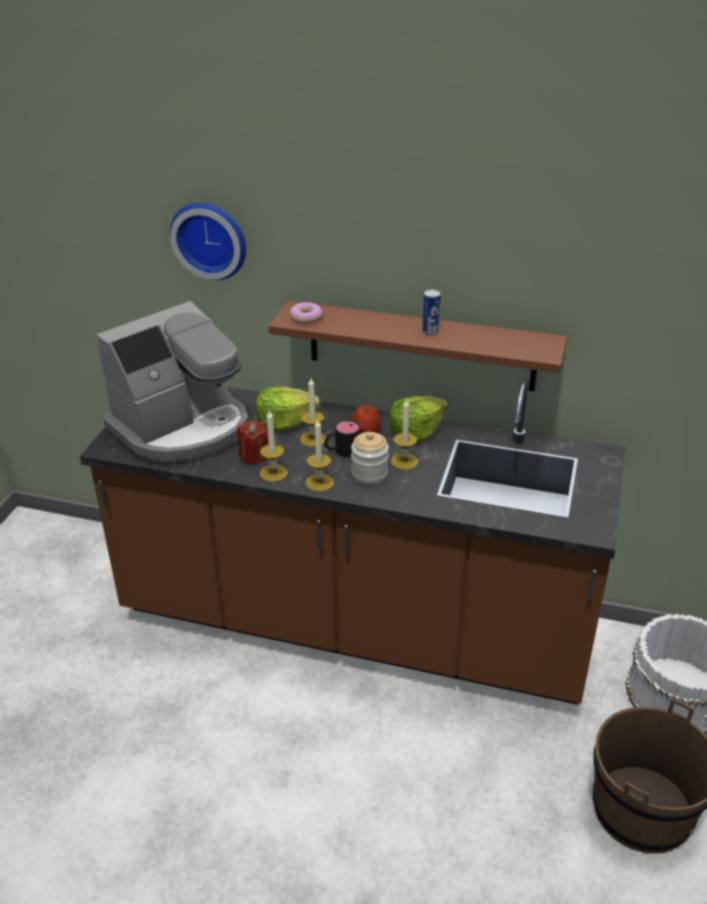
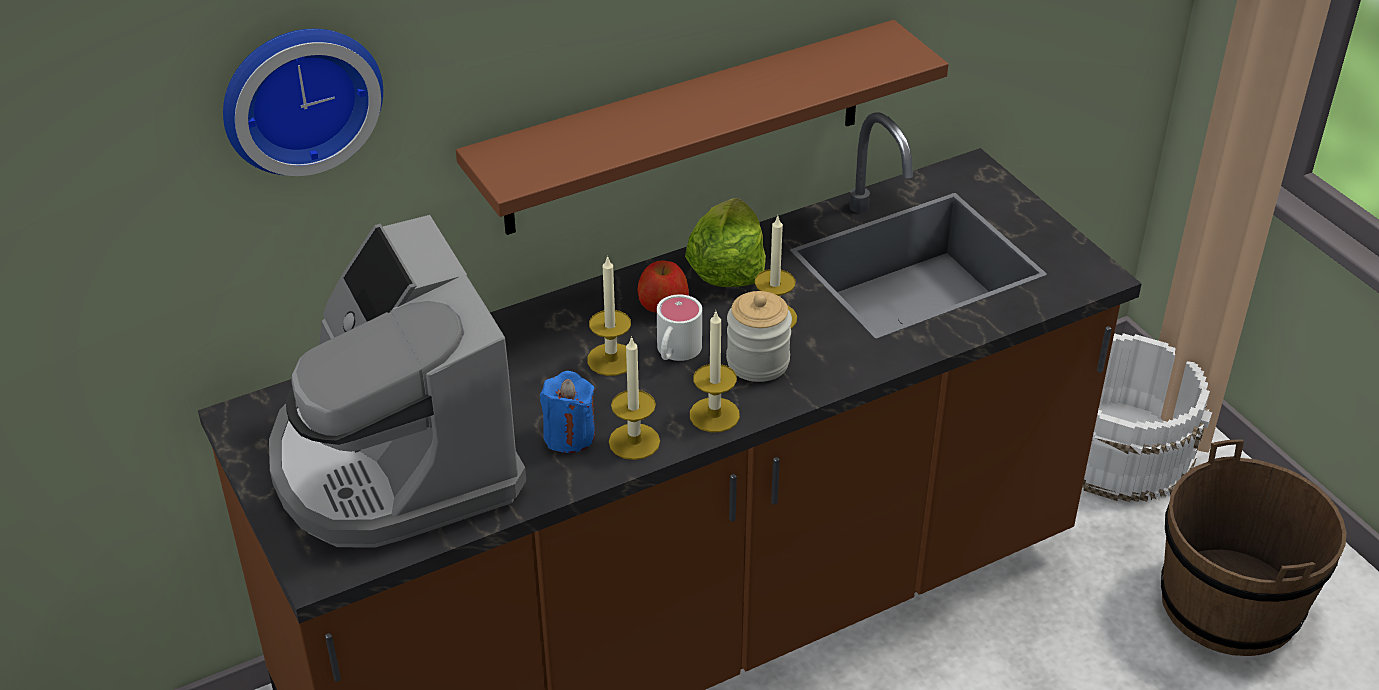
camera: 45 degrees left, 5 degrees up
coffee machine [96,301,248,463] -> coffee machine turned 150 degrees clockwise [269,215,526,548]
red candle [237,421,268,465] -> blue candle [540,371,595,453]
lettuce [256,387,320,432] -> none
donut [290,302,323,324] -> none
black mug [324,420,360,457] -> white mug [657,295,702,361]
can [422,289,441,335] -> none

